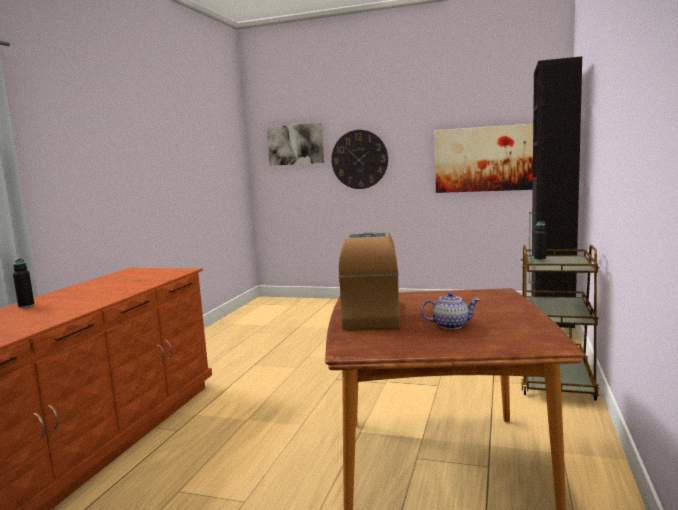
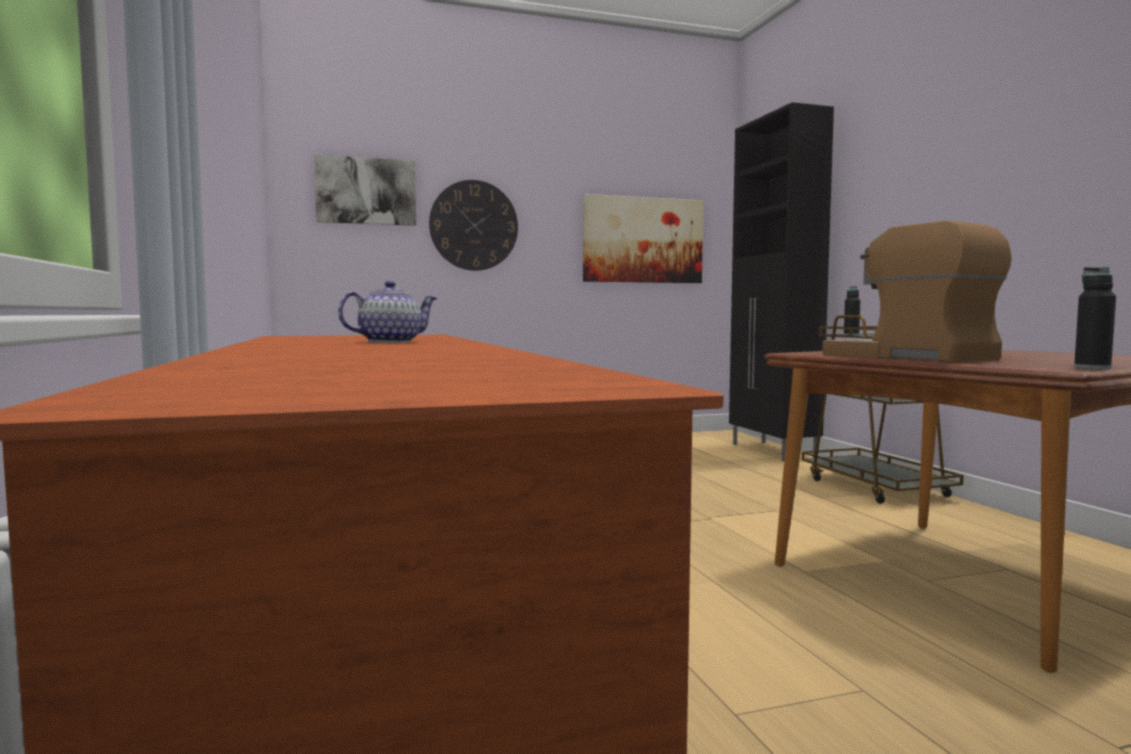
camera: 35 degrees left, 5 degrees down
black bottle [13,258,34,308] -> black bottle moved to [1074,267,1116,369]
teapot [421,292,480,329] -> teapot moved to [338,281,437,343]

